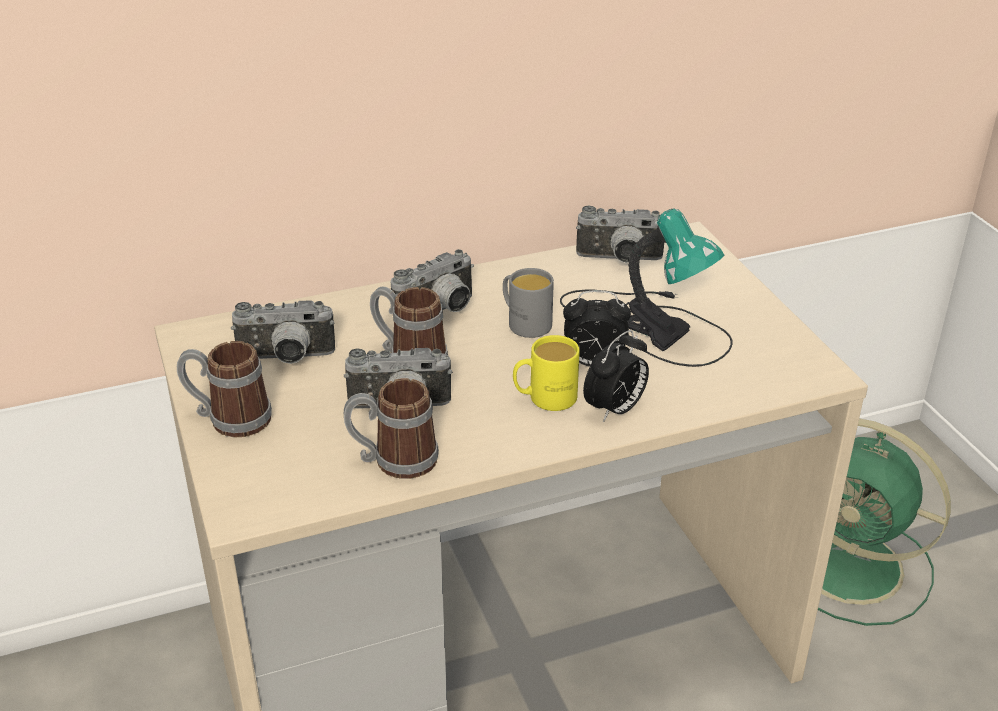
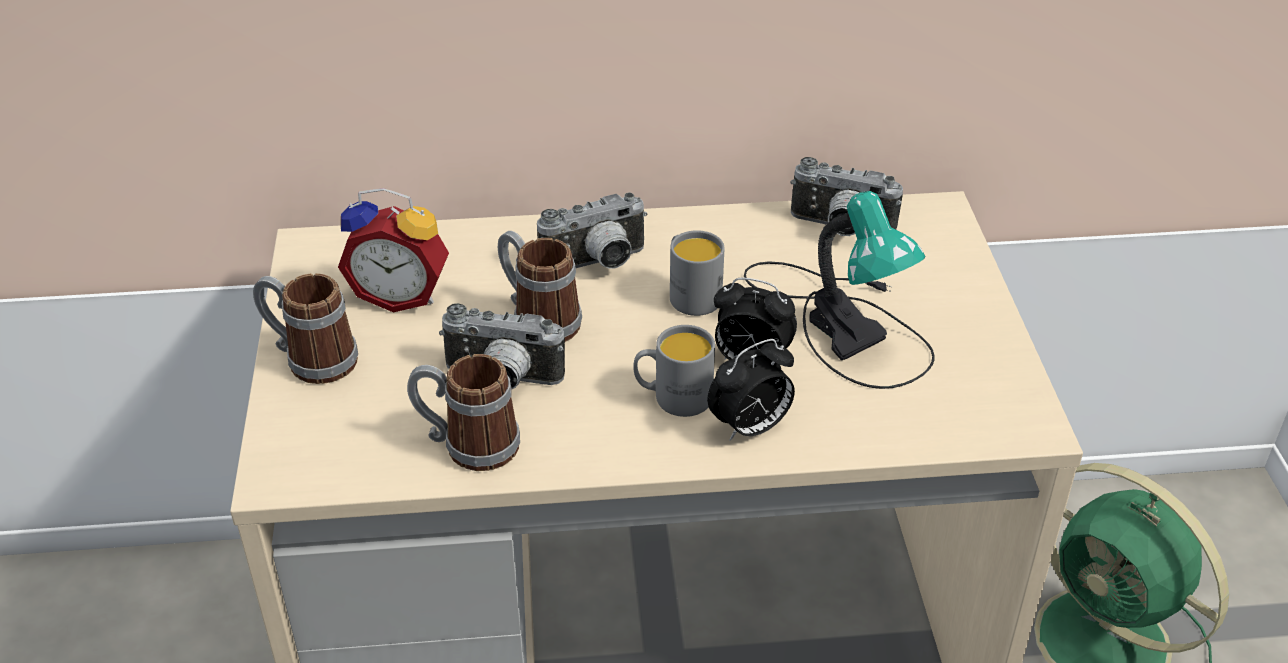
camera: 15 degrees right, 5 degrees up
camera [231,300,335,364] -> alarm clock [338,188,449,312]
yellow mug [513,335,580,411] -> grey mug [633,325,715,417]

